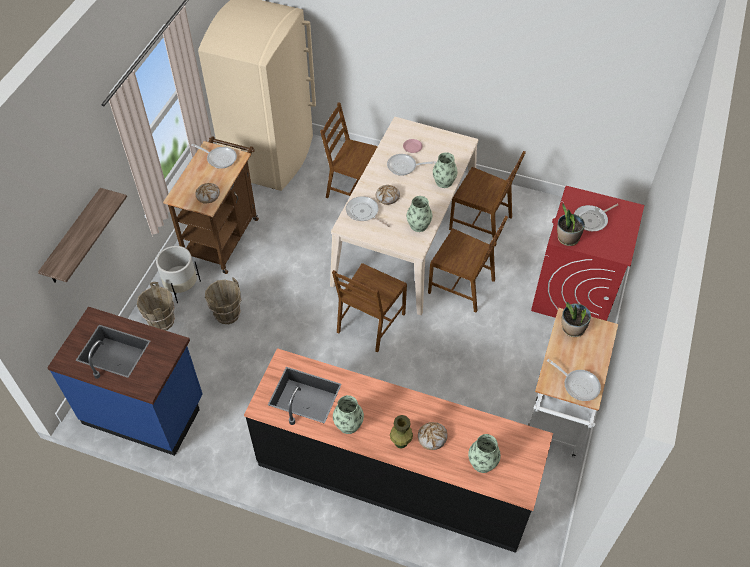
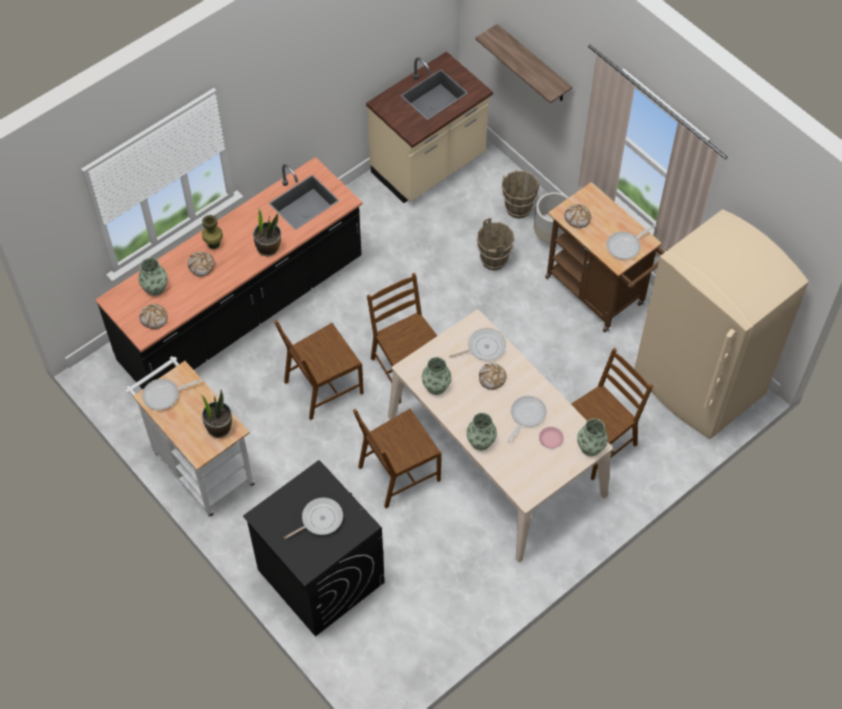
camera: 120 degrees right, 5 degrees up
blue counter [47,307,203,456] -> beige counter [366,51,493,203]
vase [333,395,364,434] -> vase moved to [577,418,608,456]
brown chair [449,151,526,246] -> brown chair moved to [274,320,364,420]
red washing machine [531,186,644,321] -> black washing machine [243,460,385,637]
potted plant [557,204,585,246] -> potted plant moved to [253,208,281,256]
frying pan [574,204,618,231] -> frying pan turned 60 degrees clockwise [284,497,343,539]
none -> bread [139,304,168,329]

